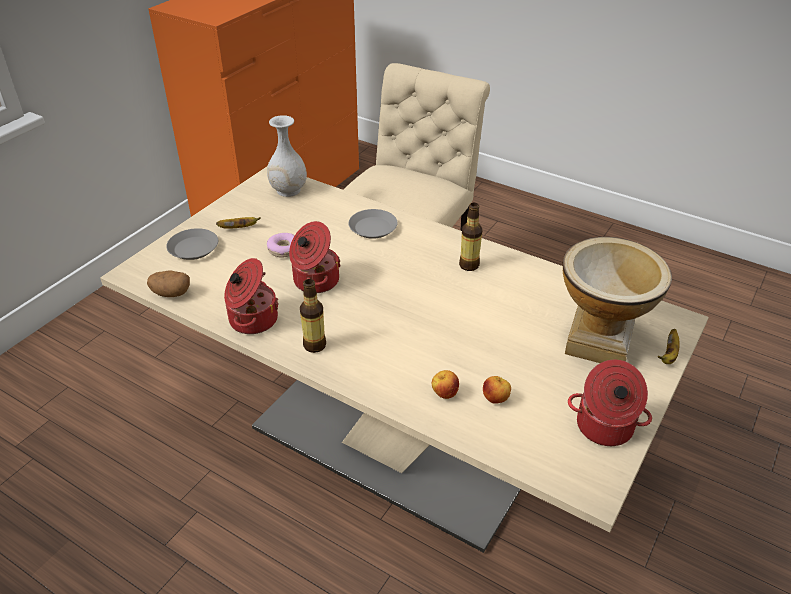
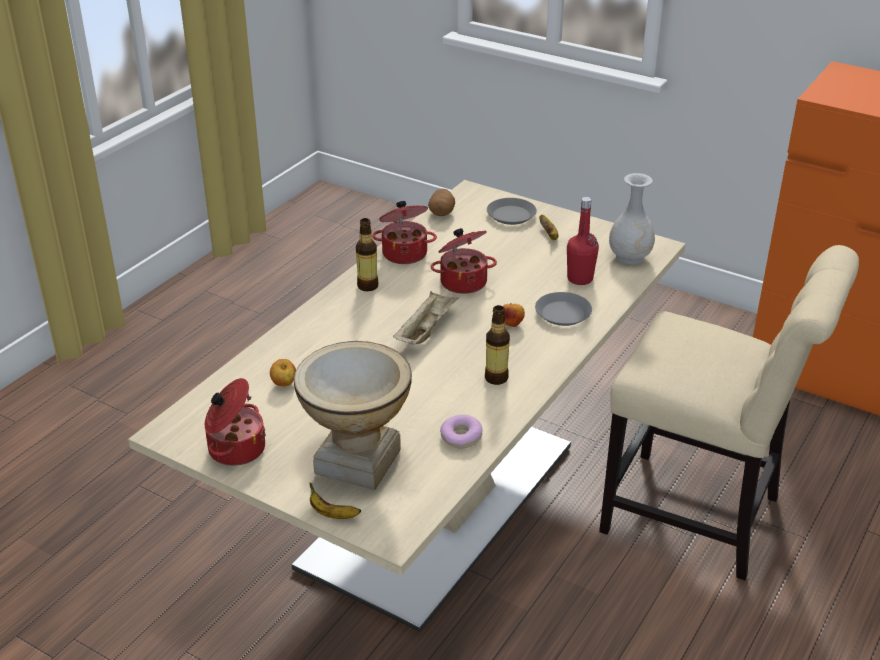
camera: 90 degrees right, 5 degrees down
donut [267,233,295,258] -> donut moved to [440,415,483,449]
apple [432,370,459,399] -> apple moved to [503,303,525,327]
none -> beige tray [393,291,458,345]
none -> red bottle [567,197,599,285]

